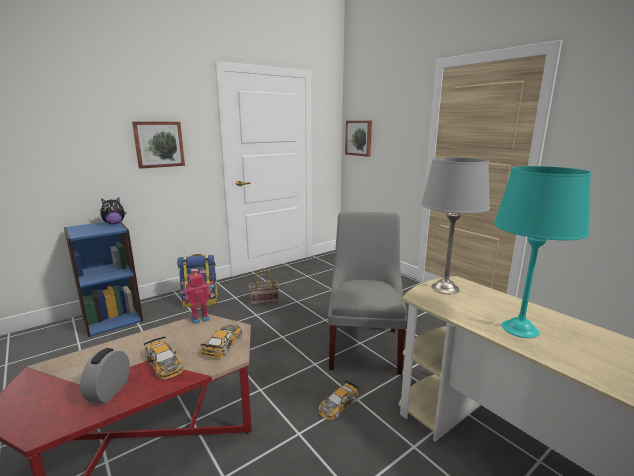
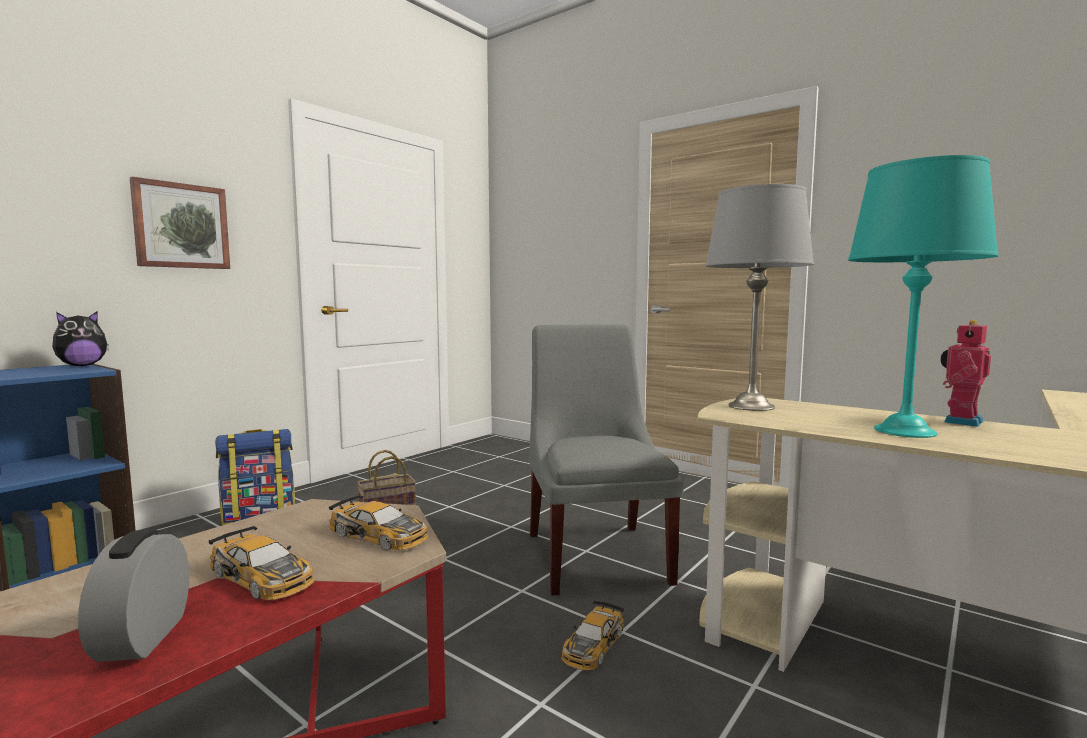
camera: 15 degrees left, 10 degrees down
toy robot [184,273,211,324] -> toy robot moved to [941,320,991,427]
toy car [201,325,243,358] -> toy car turned 120 degrees clockwise [329,495,429,550]
picture [345,120,372,157] -> none

